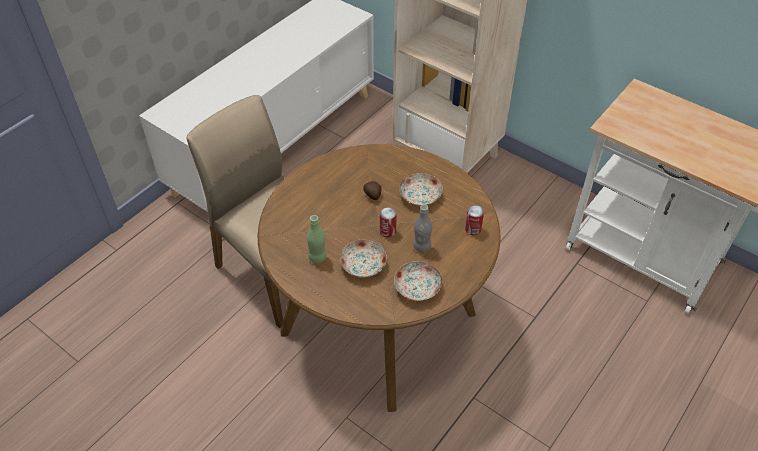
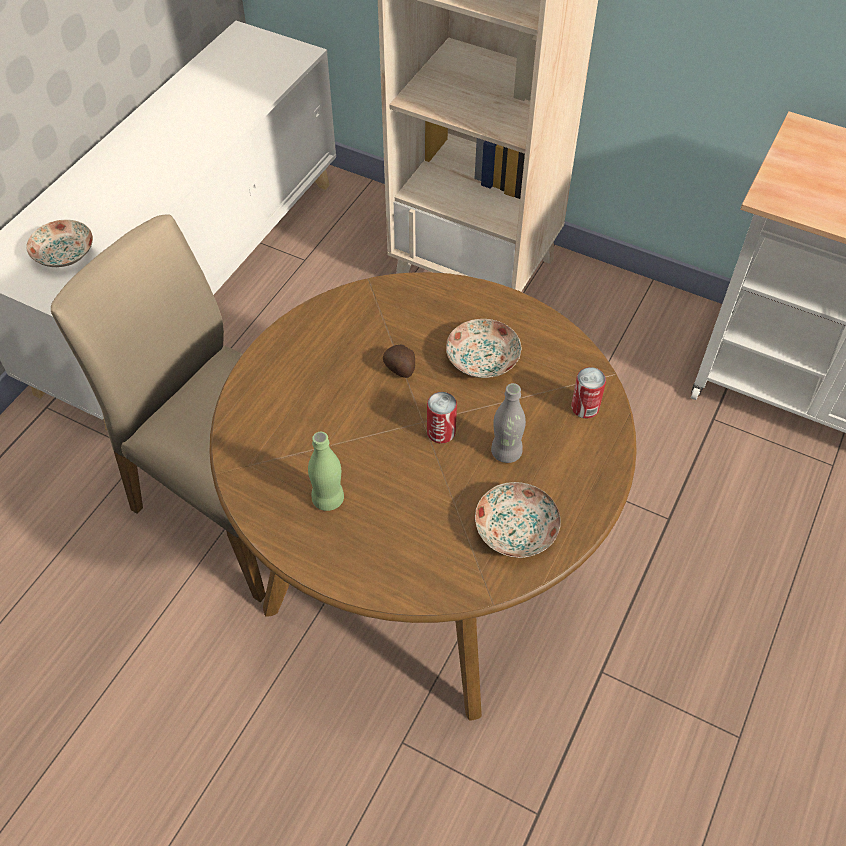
camera: 10 degrees left, 5 degrees up
plate [340,240,387,277] -> plate moved to [27,220,93,267]

